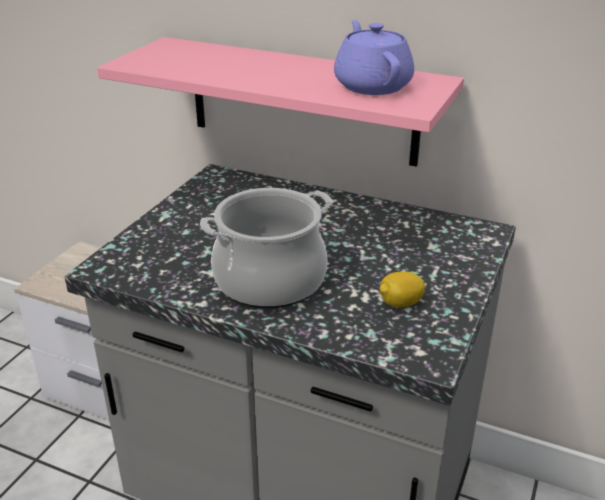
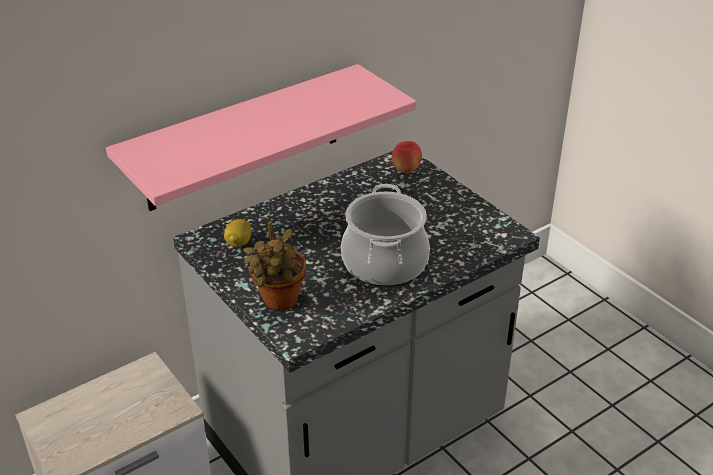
camera: 60 degrees left, 5 degrees up
purple teapot [334,20,414,95] -> none
lemon [380,272,425,307] -> lemon moved to [224,219,252,247]
none -> potted plant [243,222,306,310]
none -> apple [392,141,422,173]

